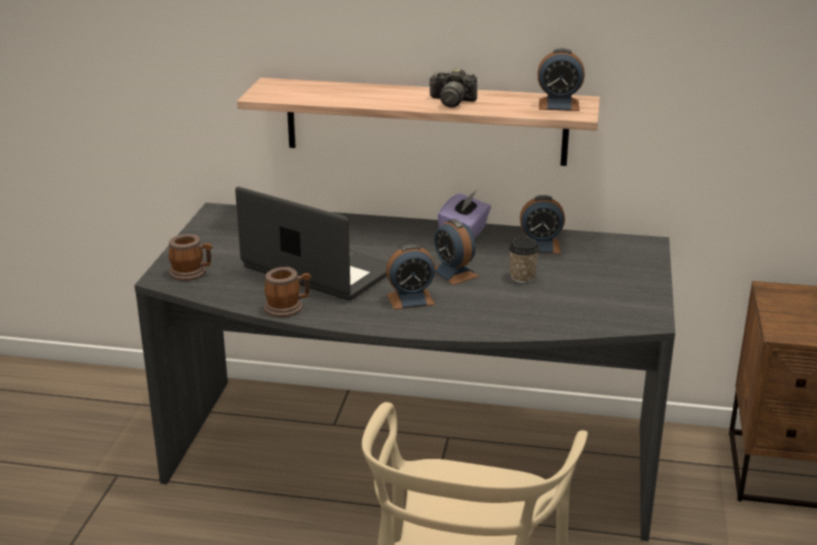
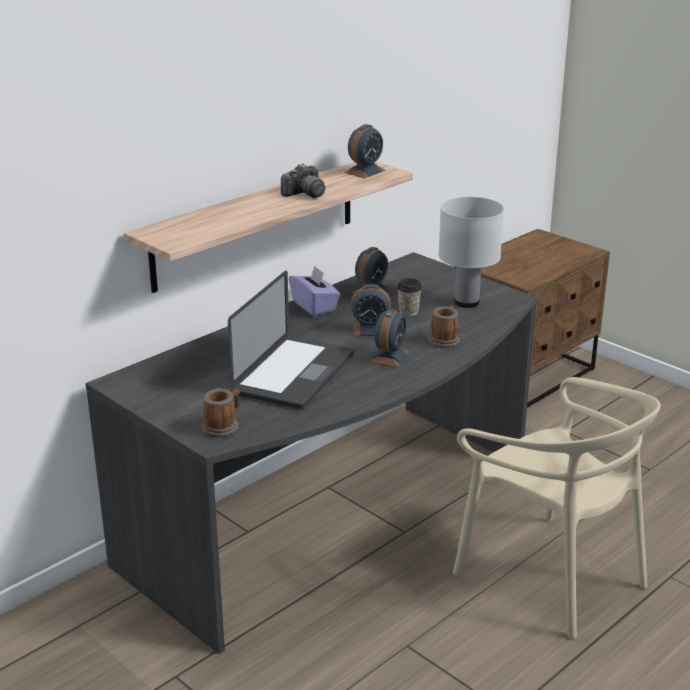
camera: 55 degrees left, 0 degrees up
laptop [235,187,388,301] -> laptop turned 135 degrees clockwise [228,270,354,409]
mug [264,267,311,318] -> mug moved to [428,305,460,348]
none -> white table lamp [438,197,504,308]

